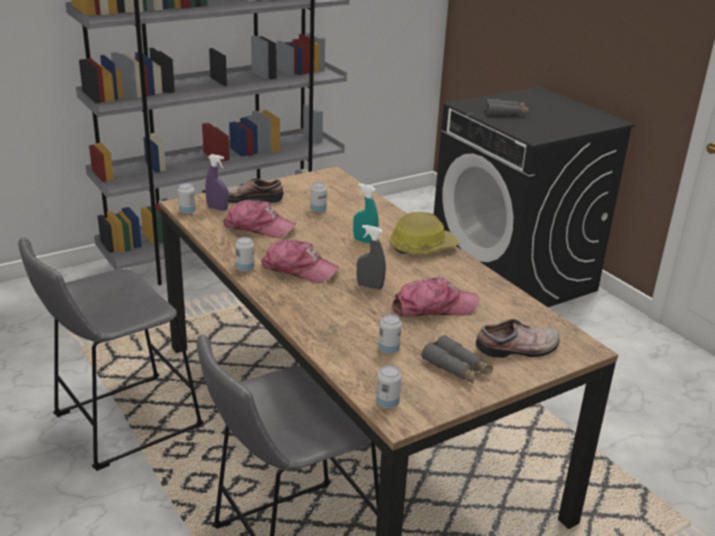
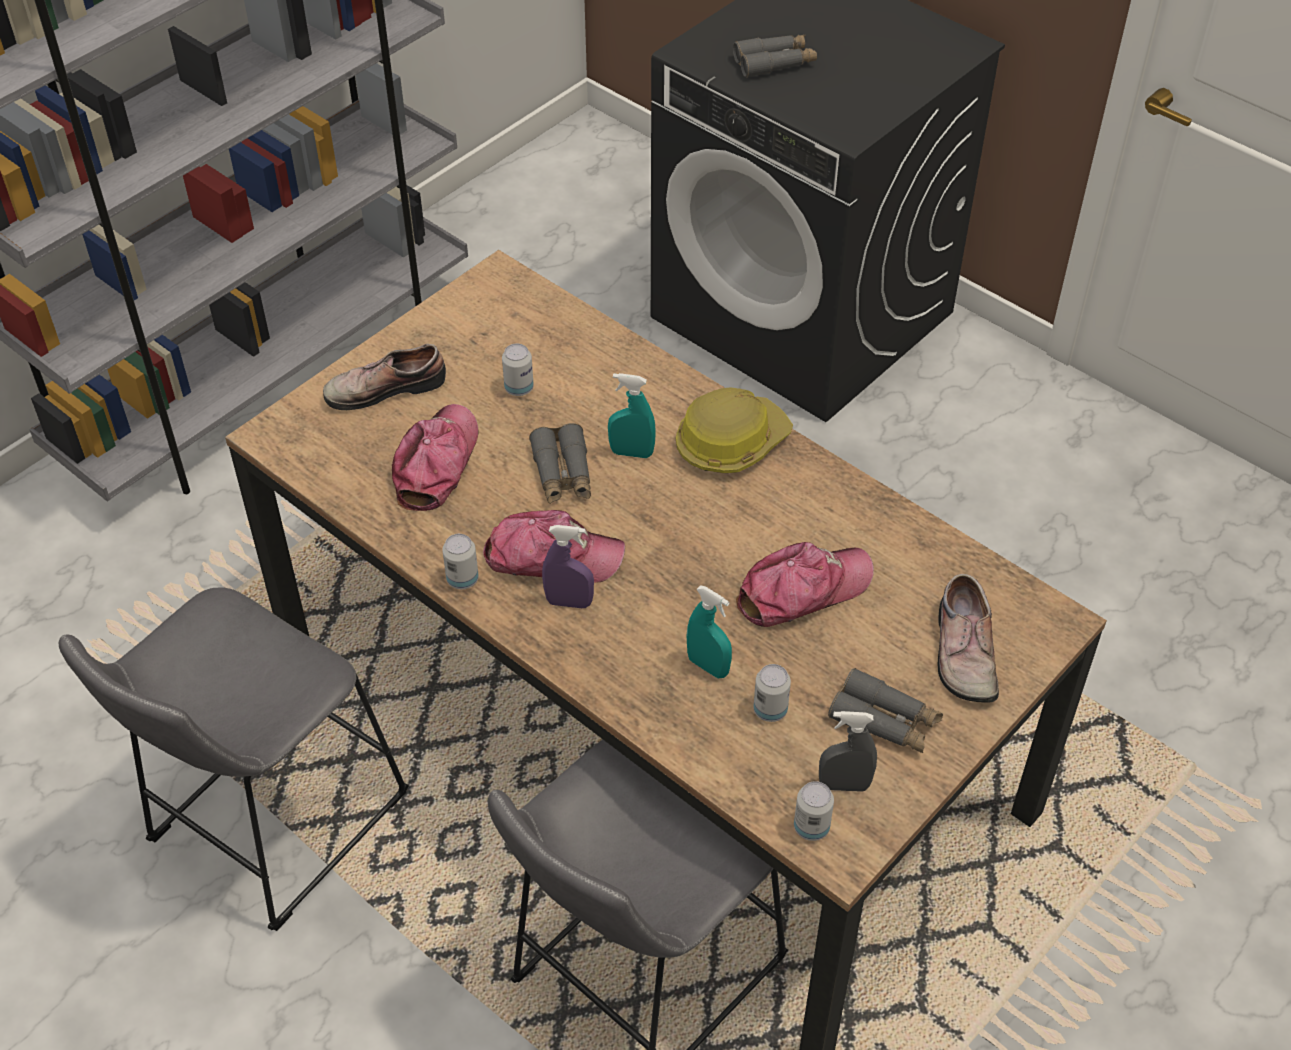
camera: 15 degrees left, 20 degrees up
can [178,183,196,214] -> none
purple spray bottle [205,154,228,211] -> purple spray bottle moved to [542,525,594,608]
cap [223,200,296,238] -> cap turned 75 degrees counterclockwise [392,404,479,511]
grey spray bottle [357,225,386,290] -> grey spray bottle moved to [819,711,877,792]
shoe [476,319,560,358] -> shoe turned 120 degrees clockwise [938,574,999,703]
none -> grey binoculars [529,423,591,504]
none -> turquoise spray bottle [686,585,732,678]

